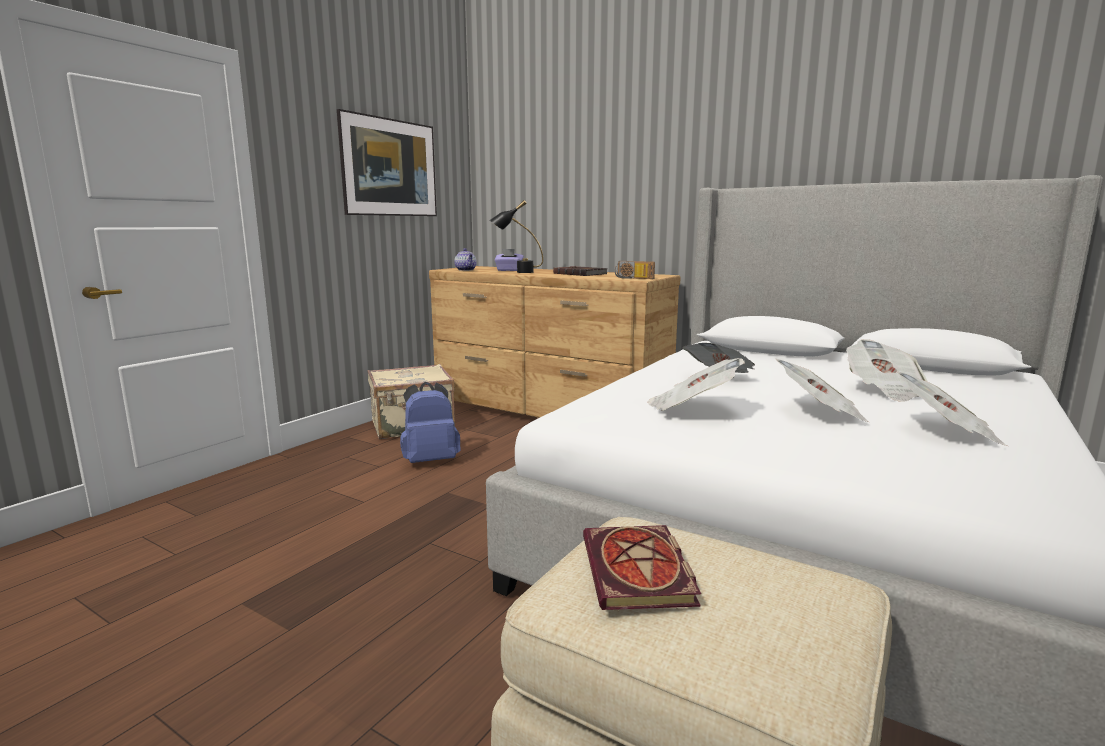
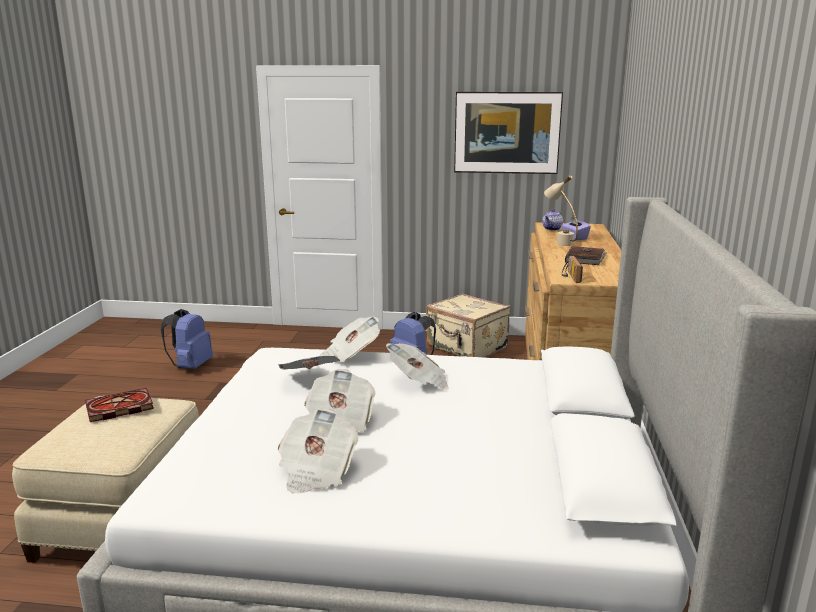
camera: 65 degrees right, 5 degrees up
black table lamp [489,200,543,273] -> beige table lamp [544,175,578,246]
newspaper [846,339,927,402] -> newspaper moved to [320,317,380,363]
none -> blue backpack [161,309,213,369]

